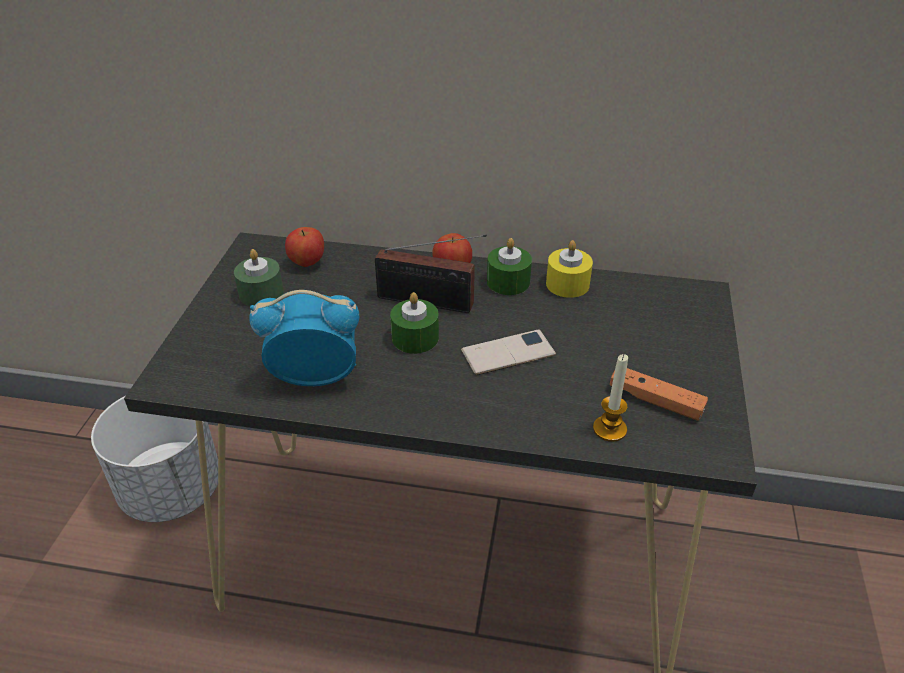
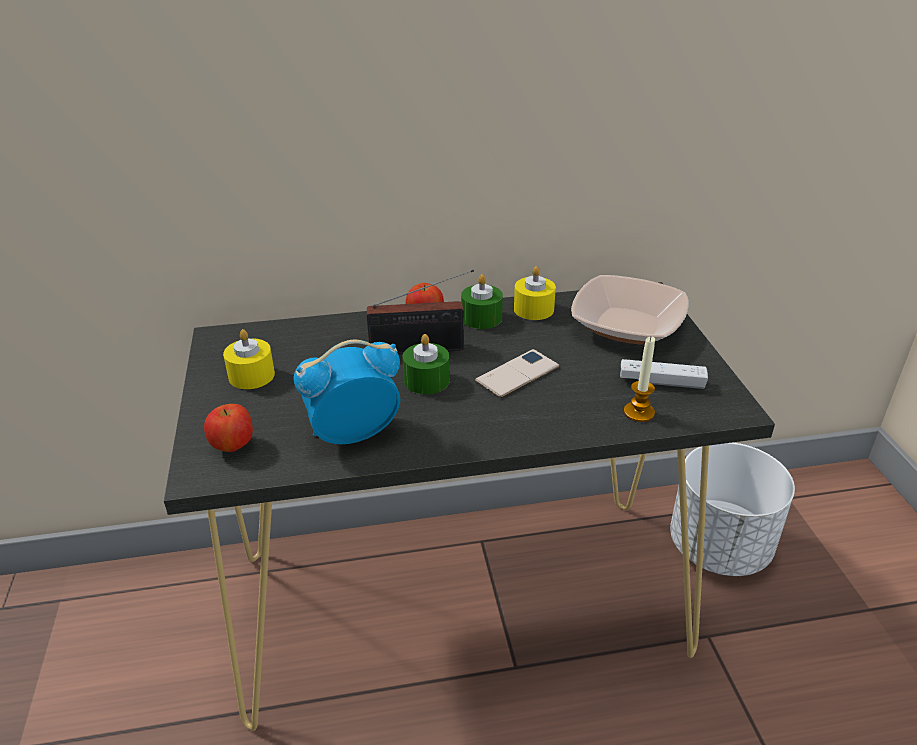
camera: 20 degrees left, 5 degrees down
white planter [91,396,218,522] -> white planter moved to [670,443,795,576]
green candle [234,249,284,306] -> yellow candle [223,329,275,389]
apple [285,227,324,267] -> apple moved to [204,404,253,452]
orange game controller [610,368,708,421] -> white game controller [620,359,708,389]
none -> bowl [571,275,689,345]

